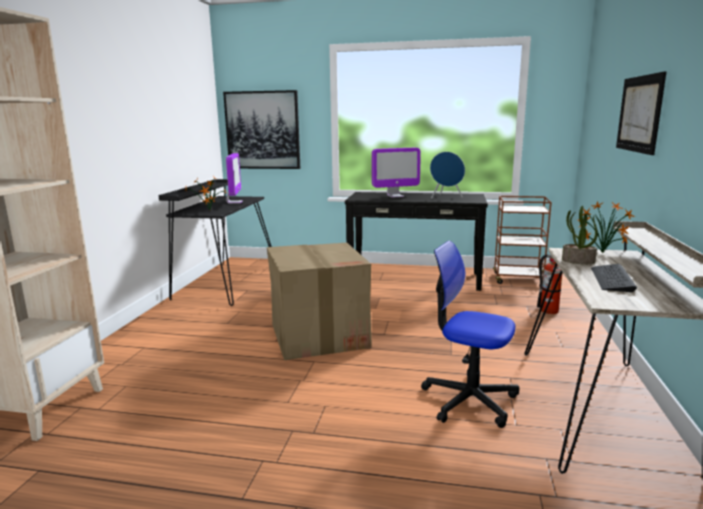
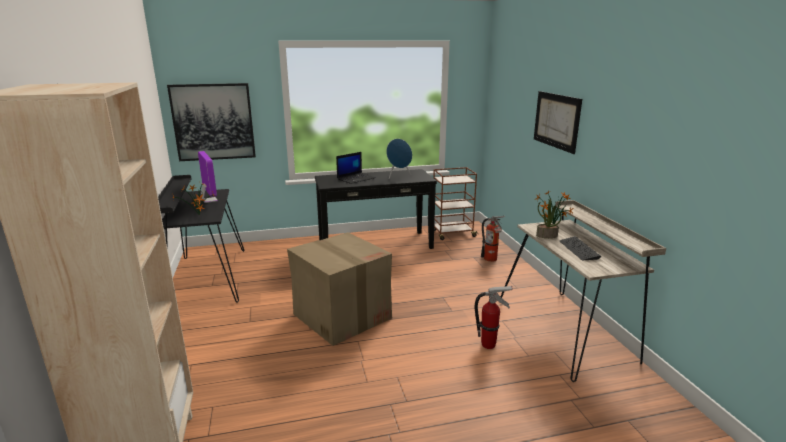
camera: 25 degrees left, 5 degrees up
monitor [372,148,421,198] -> laptop [336,152,376,184]
office chair [421,241,519,428] -> fire extinguisher [474,286,513,349]

